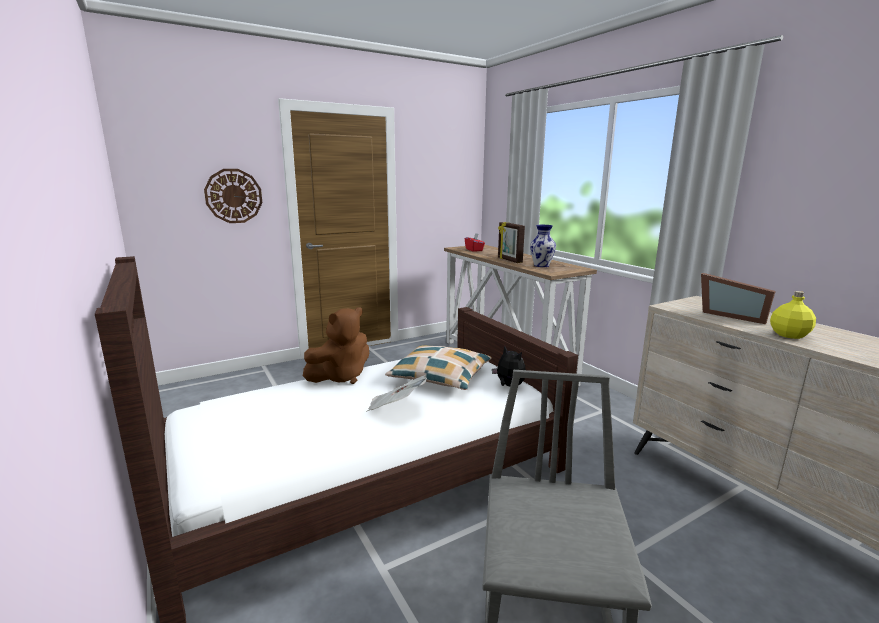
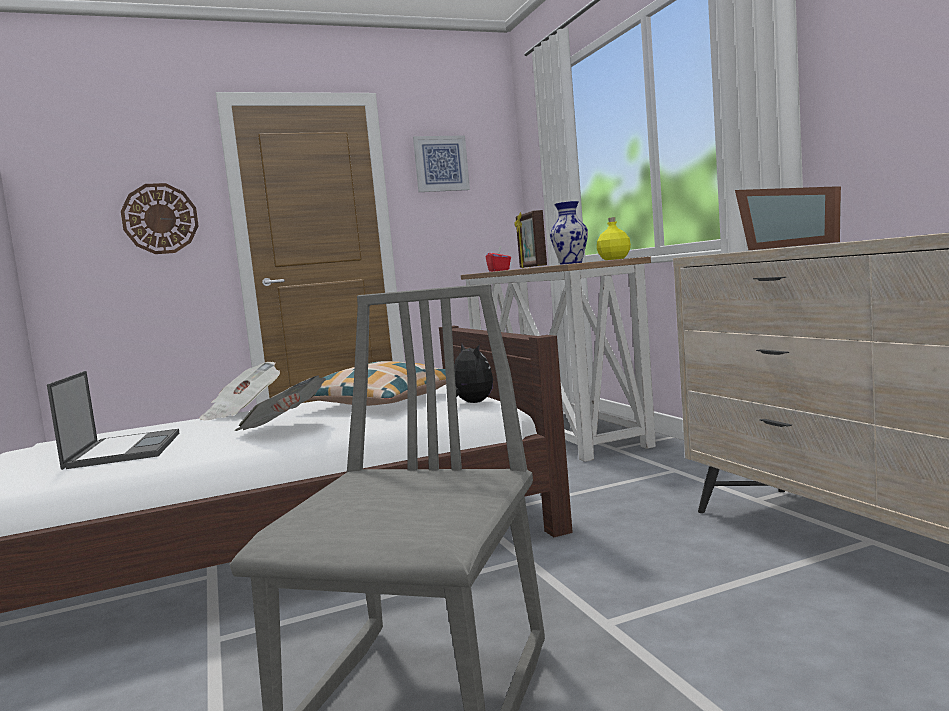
camera: 10 degrees right, 10 degrees down
brown plush toy [303,307,369,384] -> newspaper [199,362,280,420]
yellow bottle [770,291,816,339] -> yellow bottle moved to [597,217,631,260]
none -> laptop [47,371,179,470]
none -> picture [413,135,470,192]

